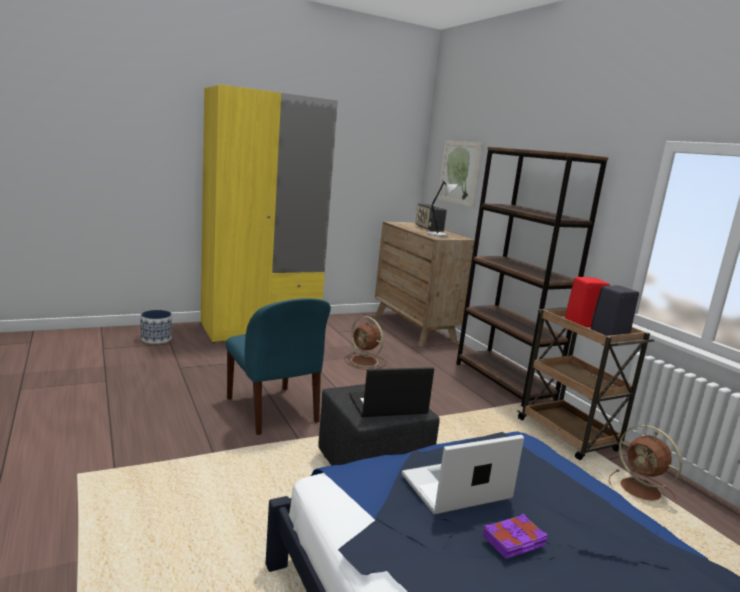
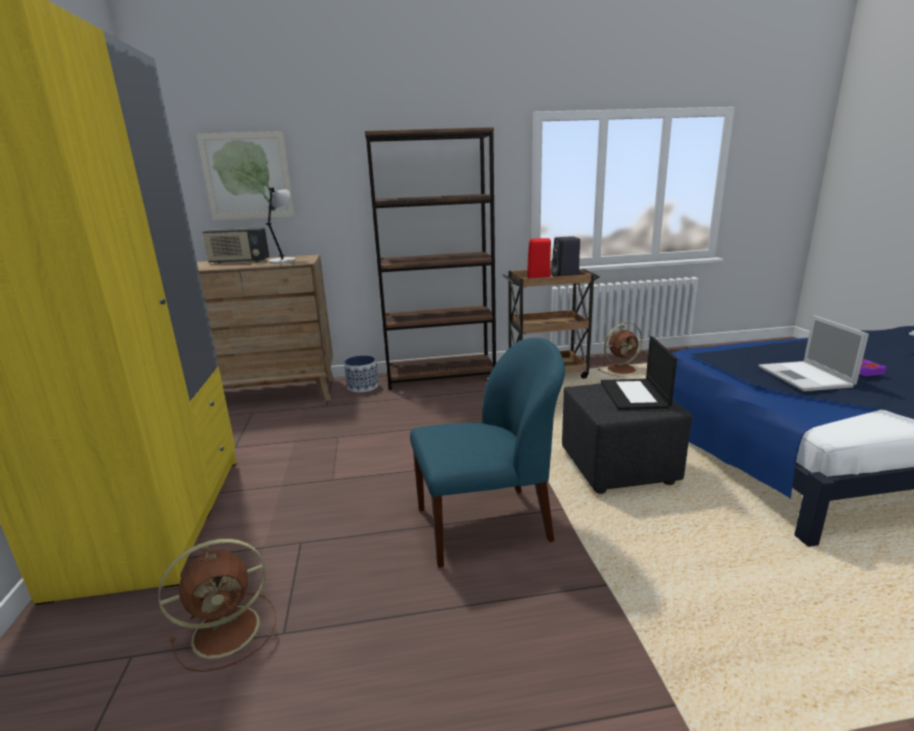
camera: 70 degrees left, 5 degrees up
planter [140,310,172,344] -> planter moved to [344,355,379,393]
brown fan [344,316,387,370] -> brown fan moved to [158,539,276,672]

